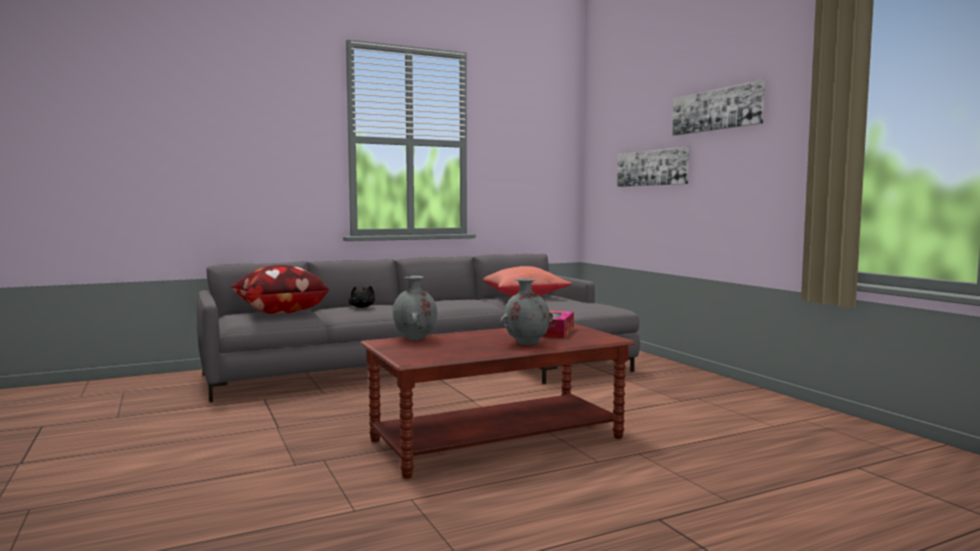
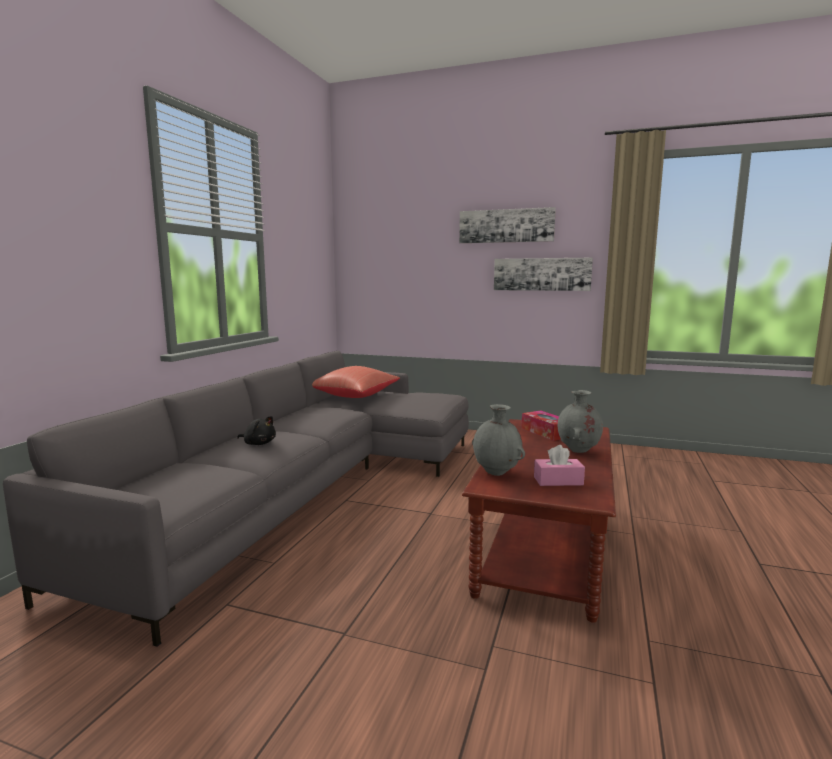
camera: 45 degrees left, 5 degrees up
pillow [232,265,329,314] -> none
picture [617,147,689,187] -> picture moved to [494,258,593,291]
none -> pink tissue box [534,445,585,486]

